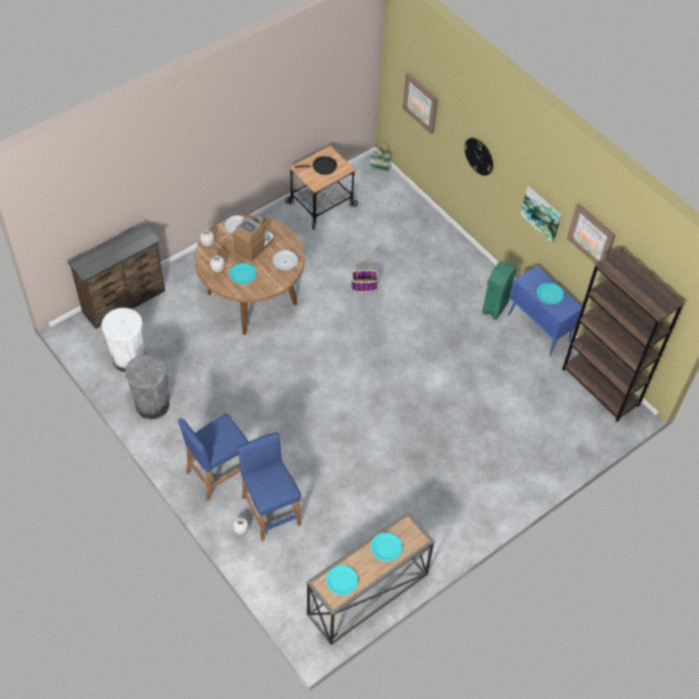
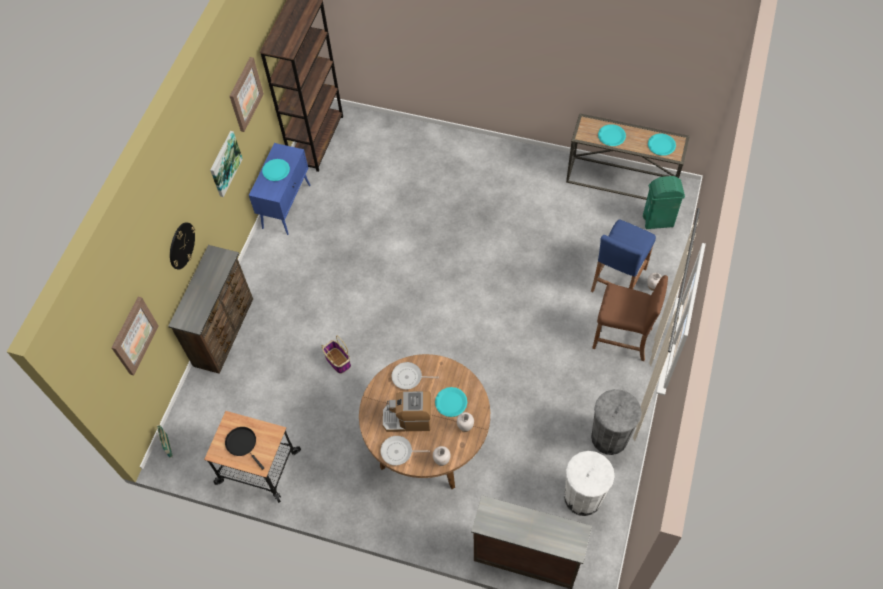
camera: 120 degrees left, 5 degrees up
blue stool [178,414,249,501] -> brown stool [592,275,668,361]
green trash can [482,261,517,320] -> green trash can moved to [643,176,685,229]
none -> brown dresser [168,245,253,374]

